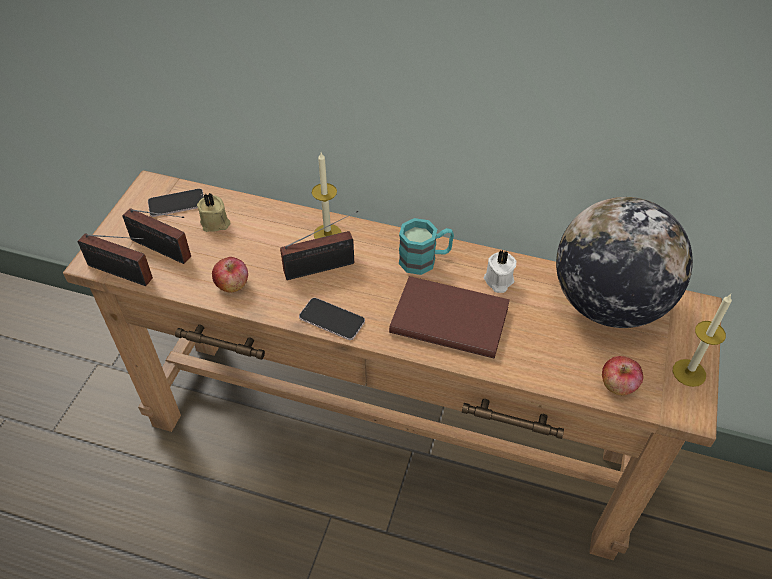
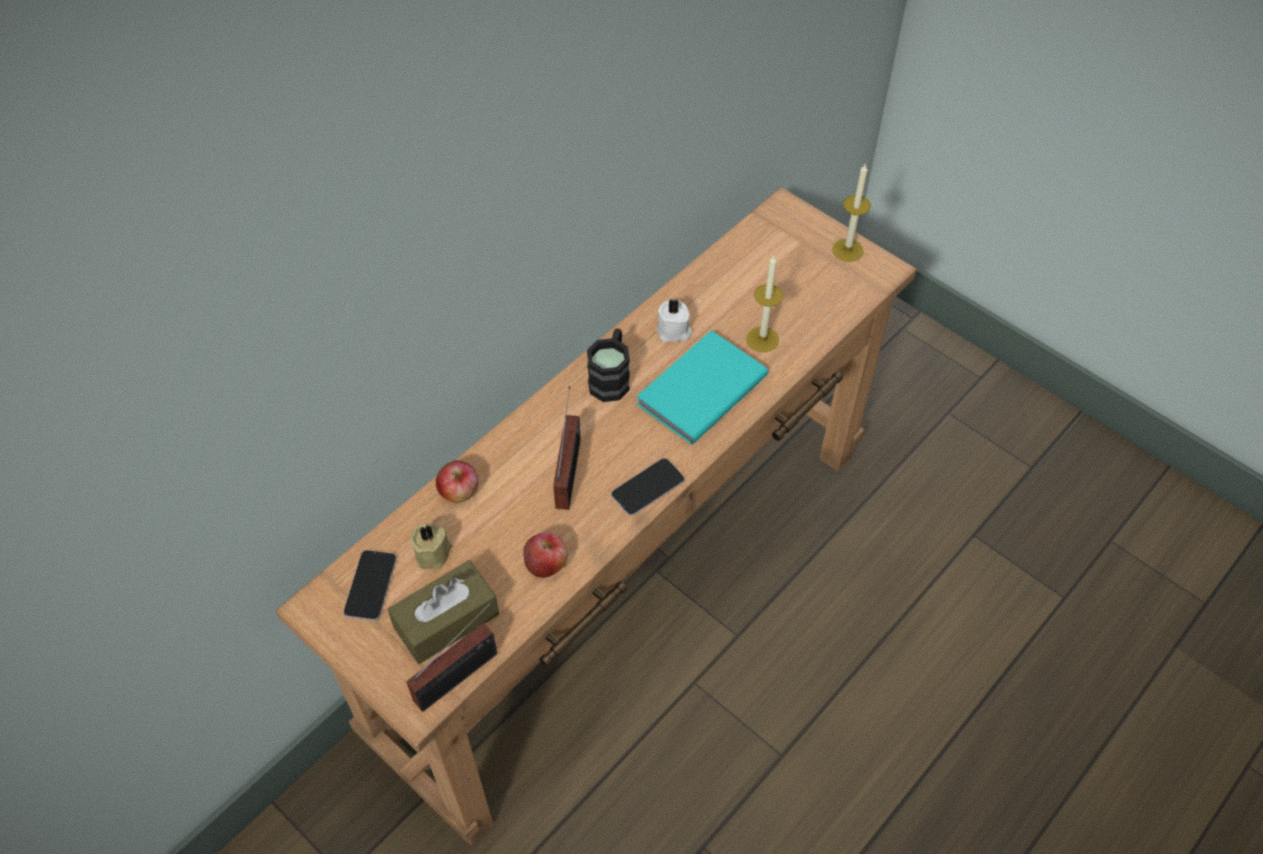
camera: 65 degrees left, 5 degrees up
radio [122,208,191,264] -> brown tissue box [388,560,499,664]
candle [312,152,342,239] -> candle moved to [746,255,783,352]
brown book [389,276,510,359] -> turquoise book [636,330,768,445]
turquoise mug [399,218,454,275] -> black mug [587,329,630,402]
globe [556,197,693,328] -> none
apple [602,356,643,395] -> apple moved to [436,460,478,503]

